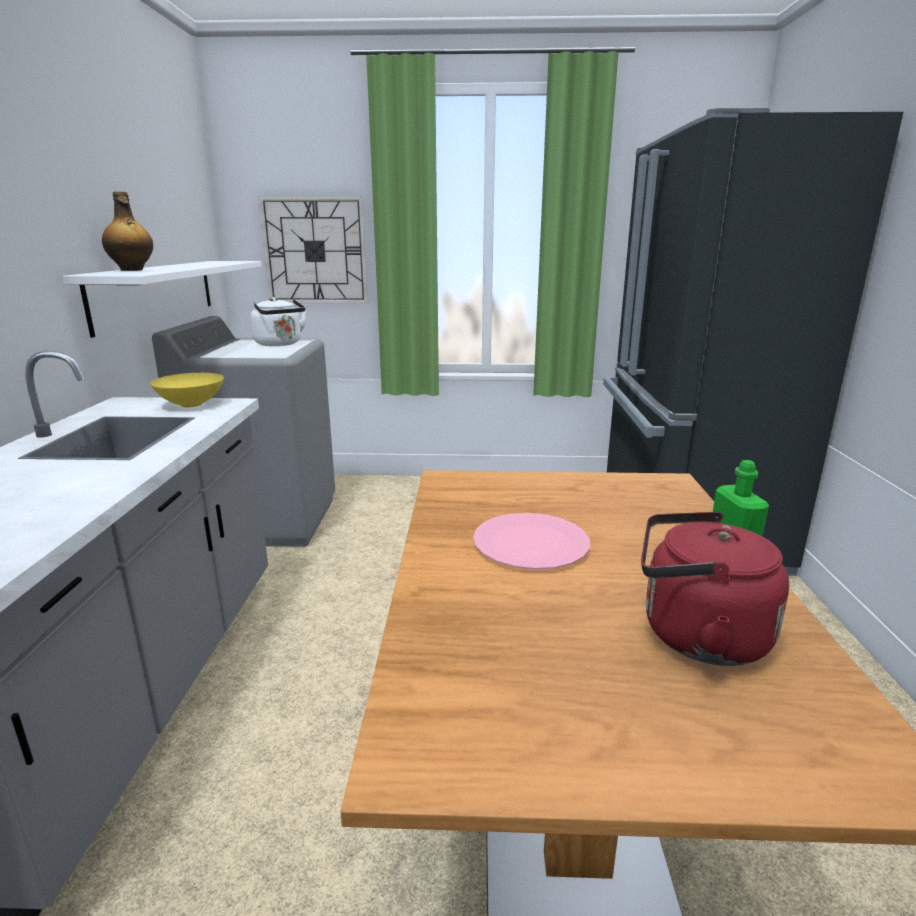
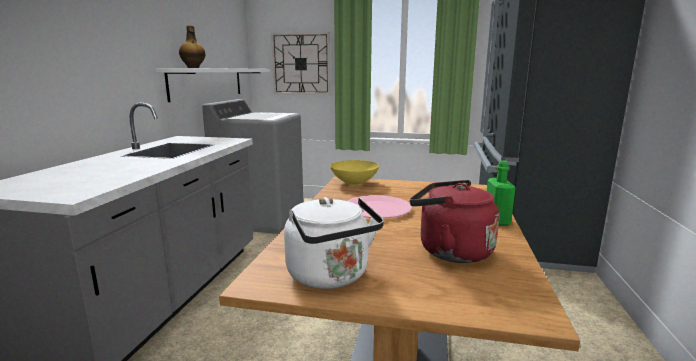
camera: 10 degrees right, 5 degrees down
yellow bowl [150,373,224,407] -> yellow bowl moved to [330,160,379,185]
white kettle [250,297,307,346] -> white kettle moved to [284,197,384,289]

